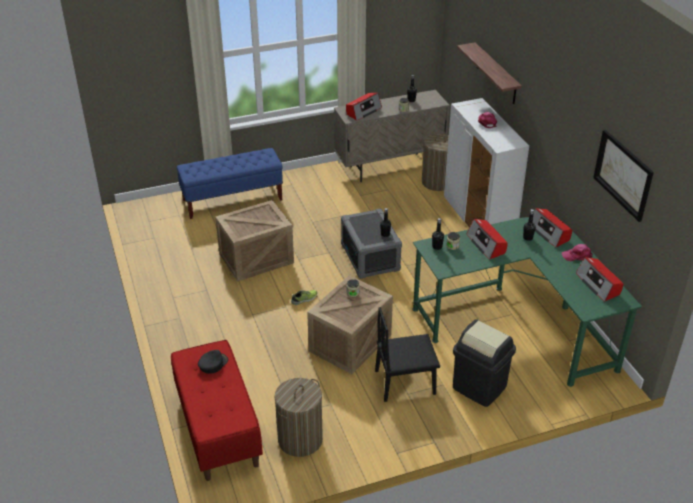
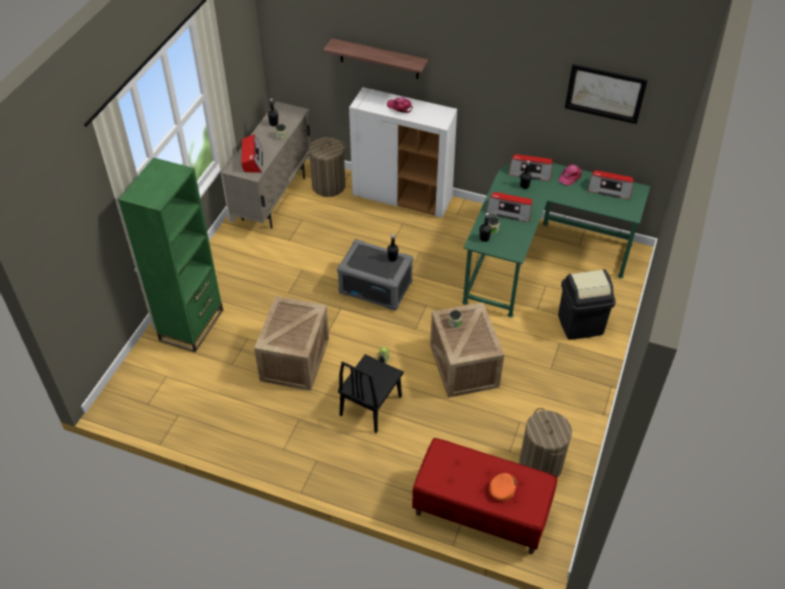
camera: 50 degrees left, 10 degrees up
blue bench [177,148,283,219] -> green bookcase [118,158,223,352]
black cap [198,350,228,374] -> none
black chair [375,307,440,402] -> black chair moved to [338,354,404,433]
none -> orange cap [489,473,517,501]

